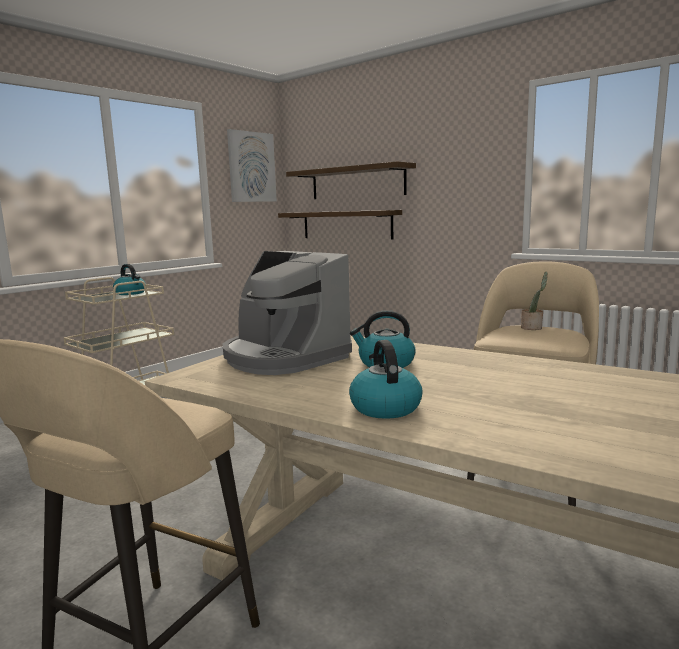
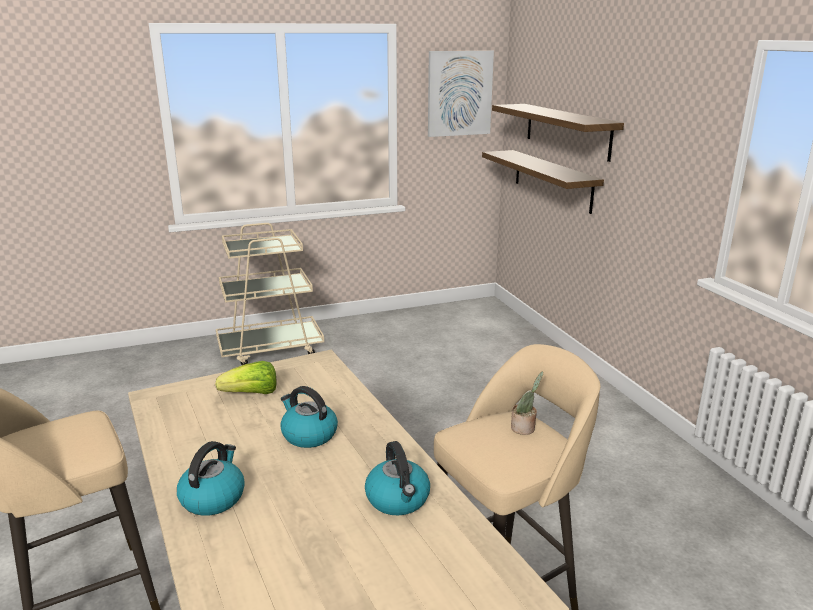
camera: 30 degrees right, 10 degrees up
kettle [113,264,146,295] -> kettle moved to [365,441,430,516]
coffee machine [223,251,352,375] -> lettuce [215,361,277,394]

